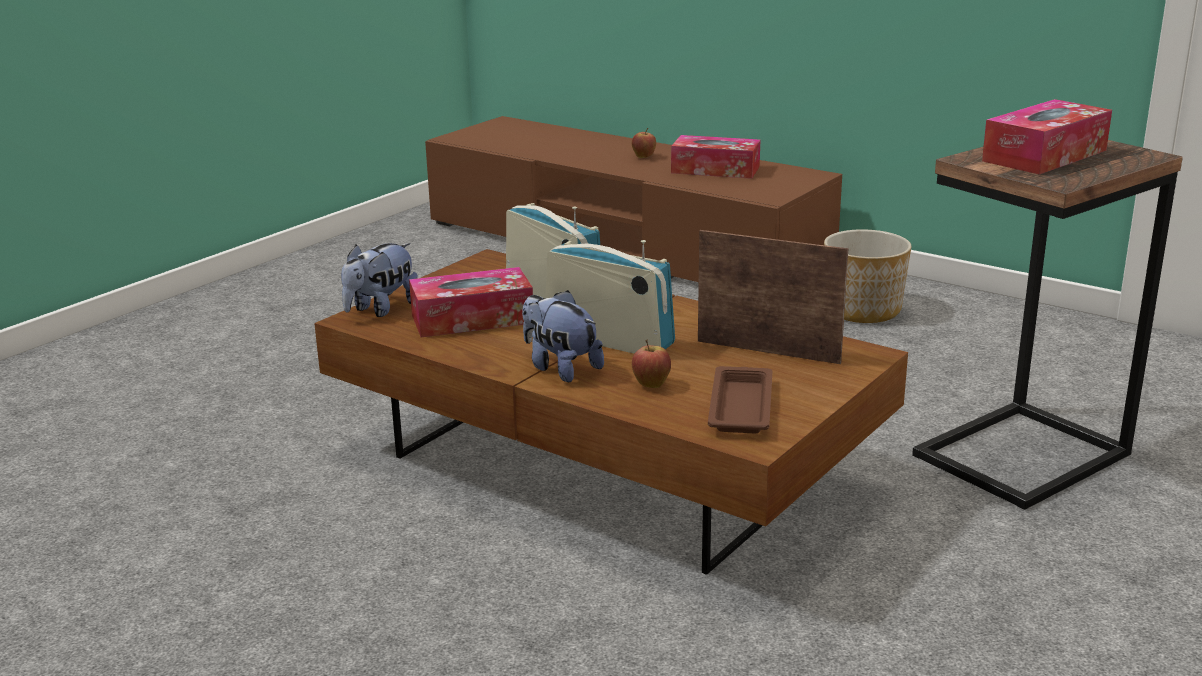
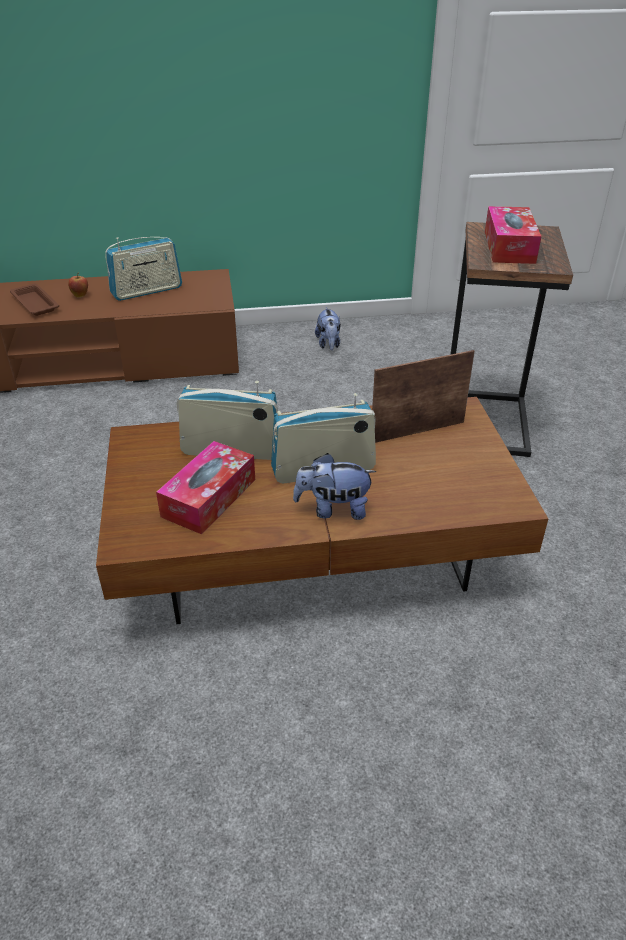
camera: 45 degrees left, 15 degrees up
plush toy [341,243,418,317] -> plush toy moved to [315,307,341,350]
apple [632,340,671,388] -> none
tissue box [671,135,760,179] -> radio [105,237,182,301]
brown tray [708,366,772,434] -> brown tray moved to [10,284,59,316]
planter [824,229,912,323] -> none

